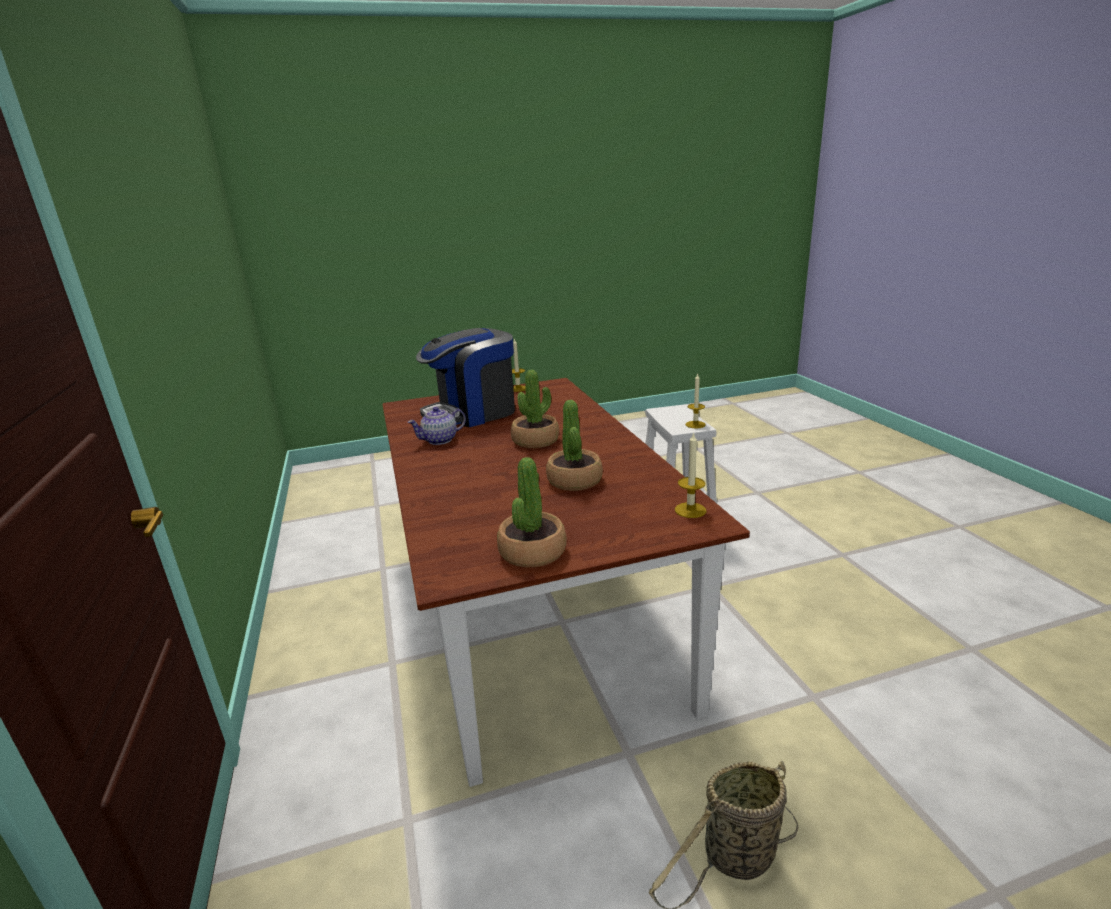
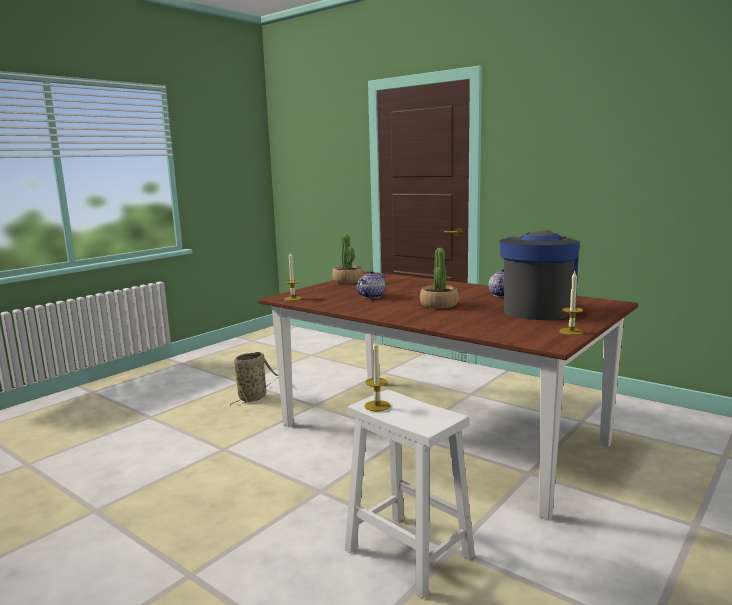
camera: 145 degrees right, 10 degrees down
potted plant [546,400,603,491] -> teapot [357,270,386,299]

